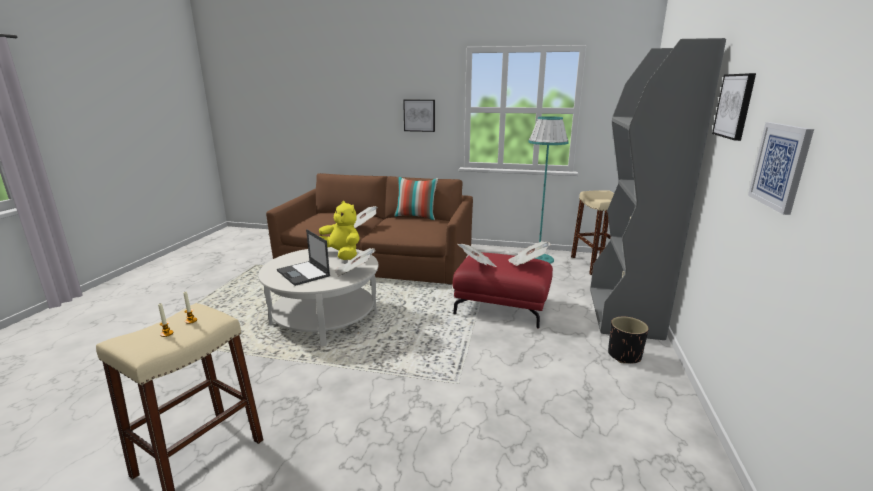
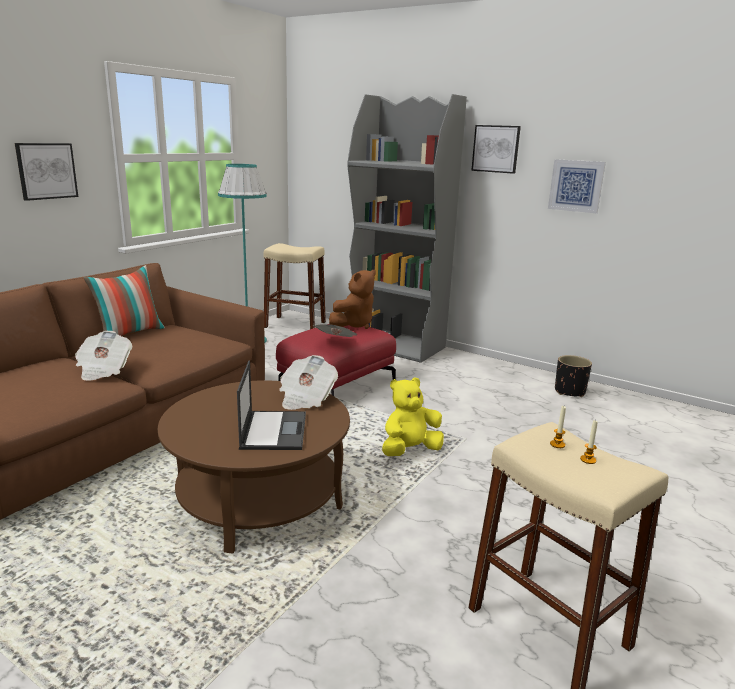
camera: 70 degrees left, 0 degrees up
white coffee table [258,247,378,346] -> brown coffee table [158,380,350,553]
laptop [277,229,330,286] -> laptop turned 75 degrees counterclockwise [237,360,306,450]
yellow plush toy [319,201,360,260] -> yellow plush toy moved to [382,377,444,456]
newspaper [508,241,551,266] -> brown plush toy [329,270,376,329]
black planter [608,317,649,364] -> black planter moved to [555,355,592,397]

